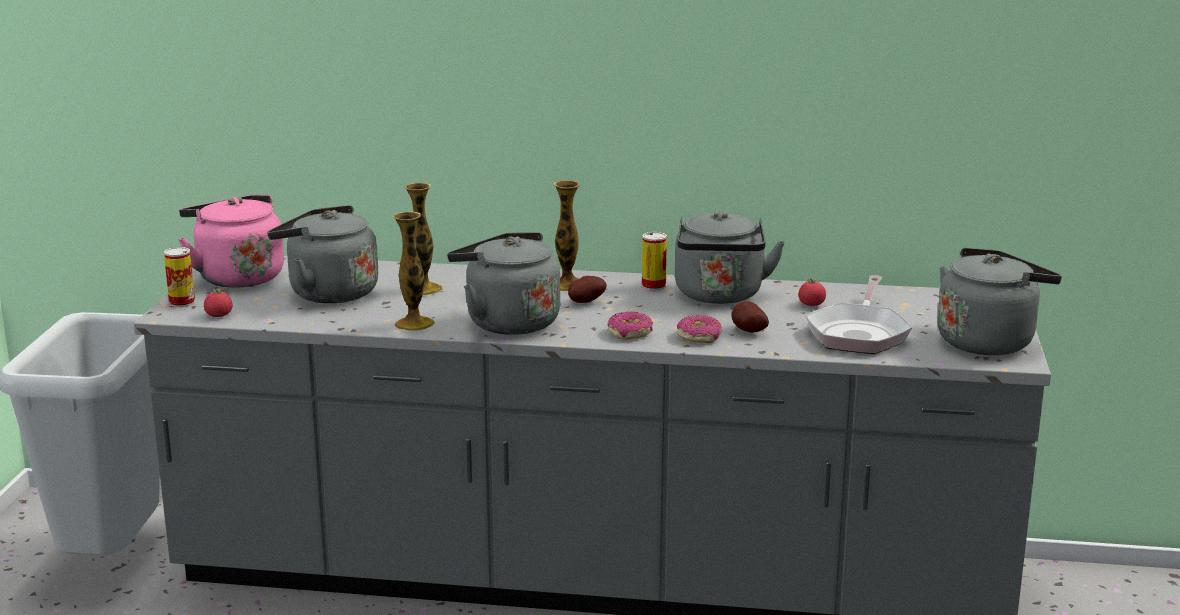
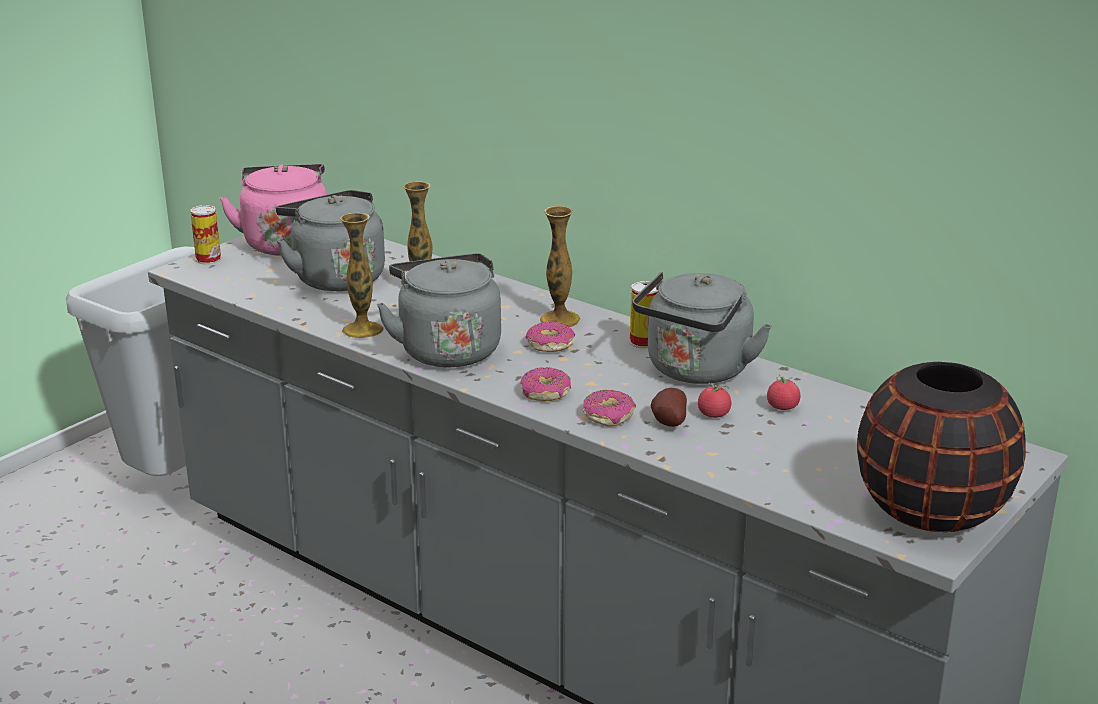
camera: 30 degrees right, 5 degrees up
tomato [204,288,232,317] -> tomato moved to [698,383,731,418]
potato [568,276,607,303] -> donut [526,321,575,352]
frying pan [806,275,912,354] -> none
grey kettle [937,248,1062,355] -> black vase [857,362,1026,532]

